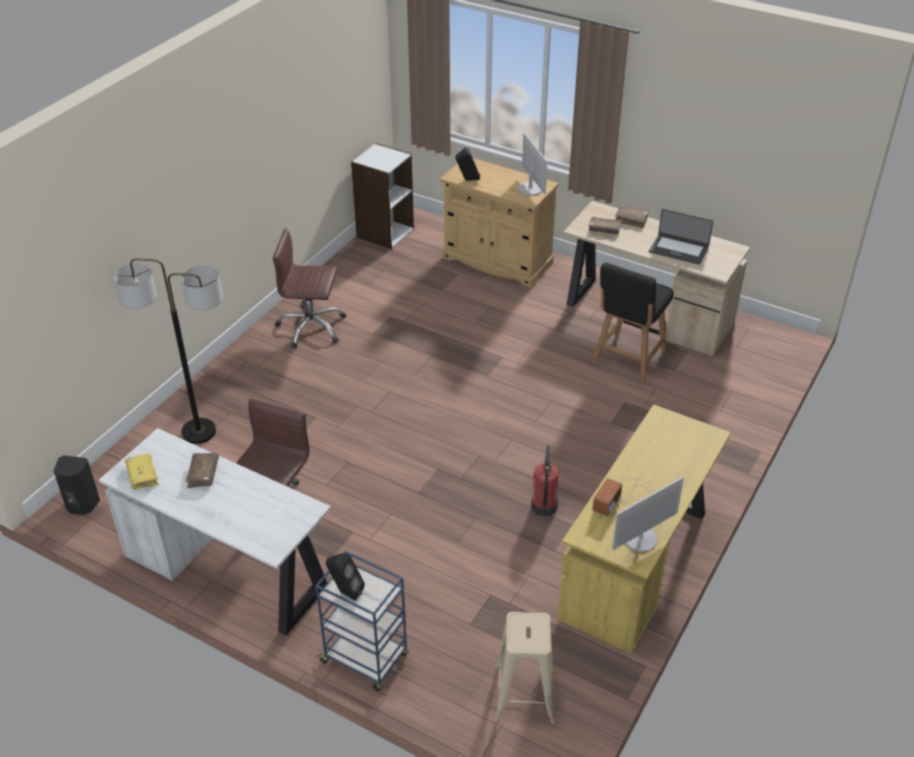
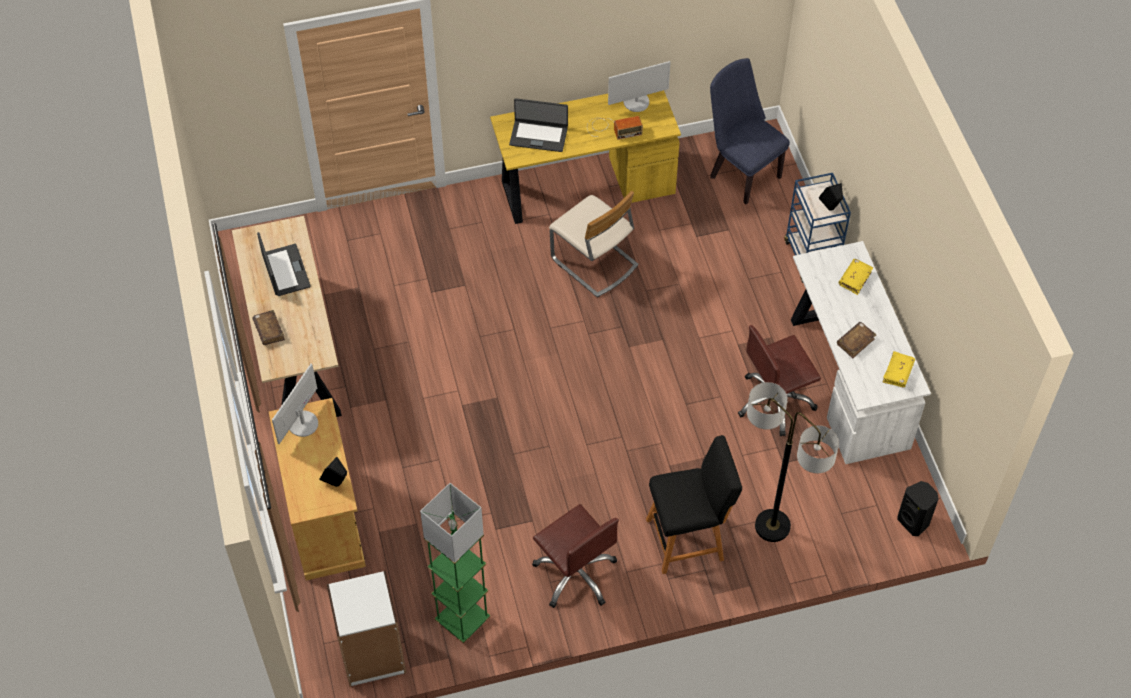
camera: 135 degrees left, 15 degrees up
beige stool [494,612,555,724] -> blue chair [710,58,790,204]
fire extinguisher [531,445,559,517] -> beige chair [549,191,638,298]
brown book [589,217,622,234] -> none
black stool [592,262,674,382] -> black stool moved to [646,435,742,574]
monitor [612,476,684,552] -> monitor turned 150 degrees clockwise [608,61,671,112]
none -> green floor lamp [420,483,490,643]
none -> laptop [509,98,568,152]
none -> yellow book [839,259,873,295]

